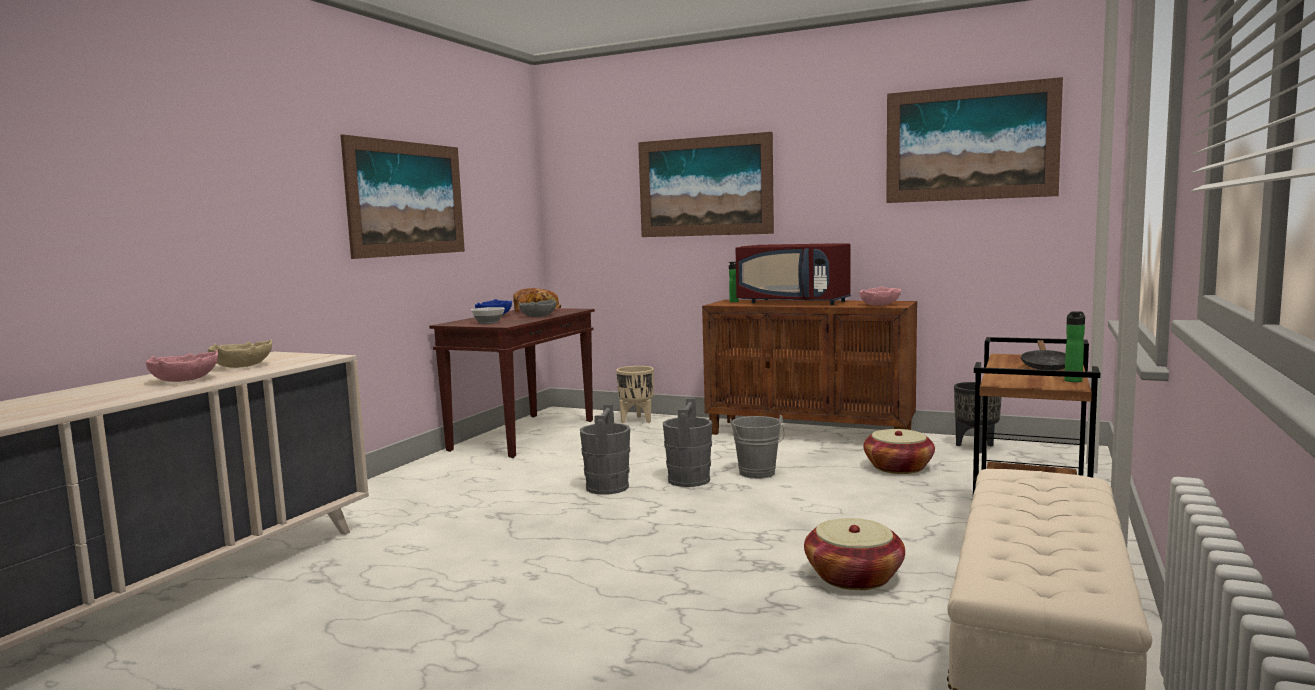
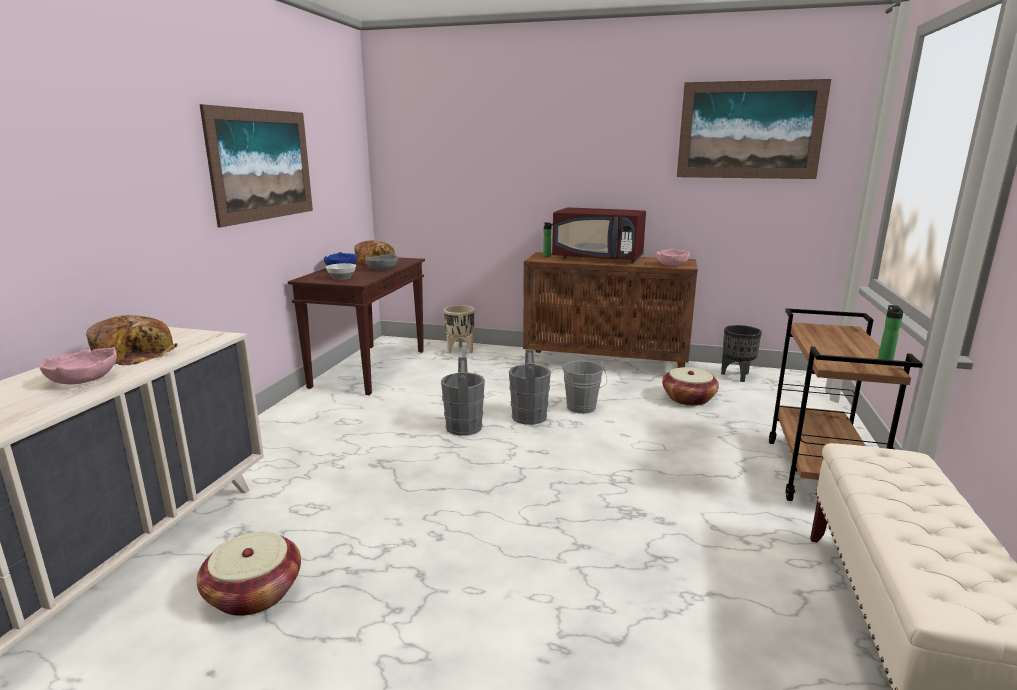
camera: 10 degrees left, 10 degrees up
beige bowl [208,339,272,368] -> bread [86,315,178,365]
picture [638,132,774,237] -> none
basket [804,518,905,590] -> basket moved to [197,532,301,616]
black frying pan [1020,340,1066,370] -> none

